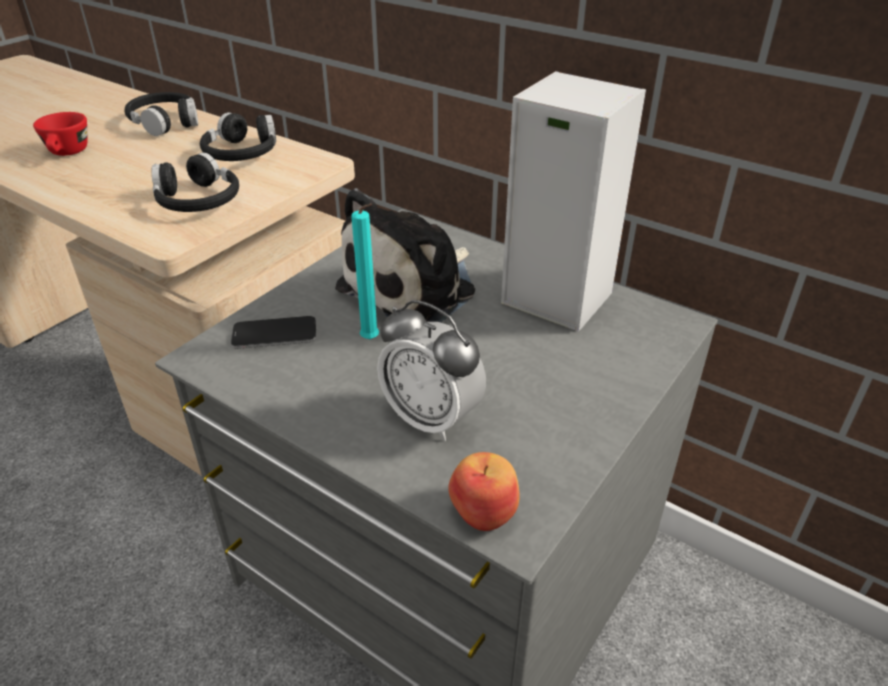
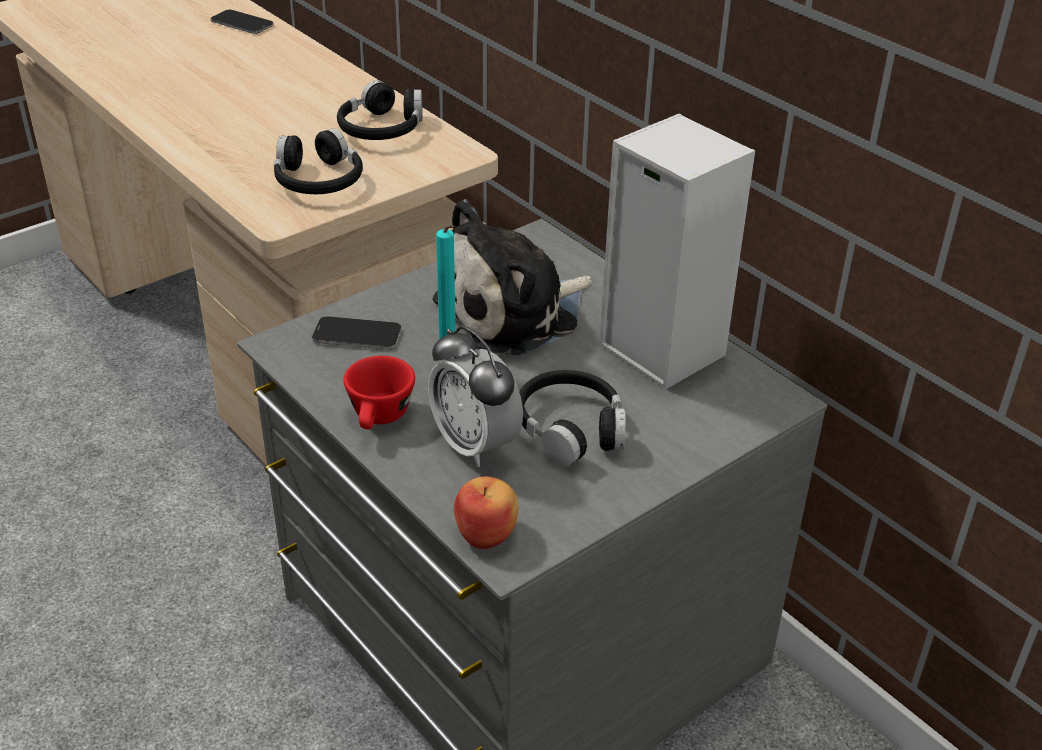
camera: 15 degrees right, 0 degrees up
red cup [33,112,87,156] -> red cup moved to [344,356,415,429]
black headphones [124,92,198,136] -> black headphones moved to [519,370,626,466]
none -> phone [211,10,274,34]

